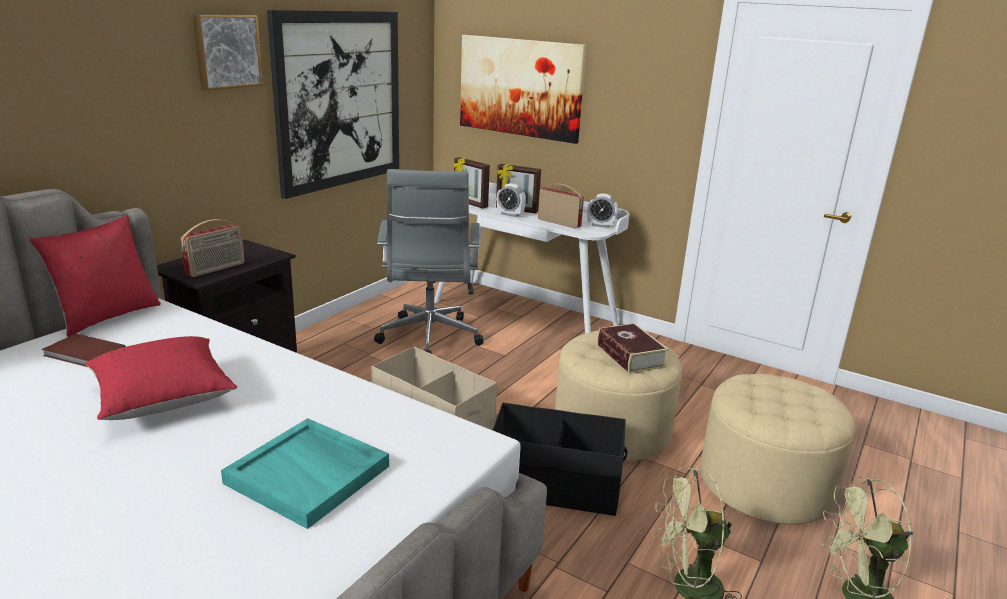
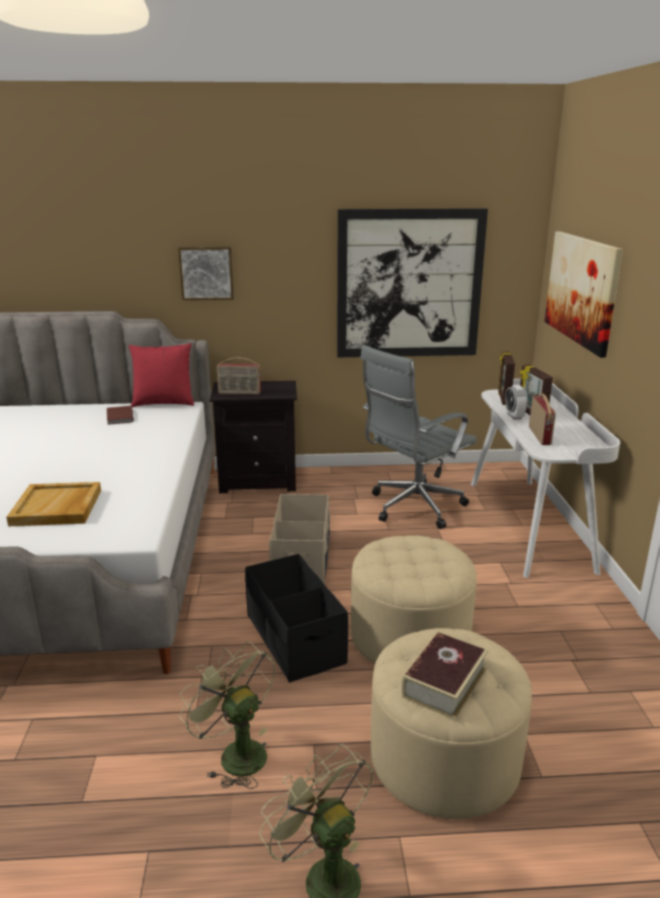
camera: 55 degrees right, 0 degrees up
red pillow [85,336,237,420] -> none
picture [193,14,263,91] -> picture moved to [178,247,234,300]
turquoise tray [221,418,389,529] -> beige tray [6,482,101,526]
alarm clock [587,193,618,228] -> none
book [597,323,669,373] -> book moved to [402,631,488,720]

